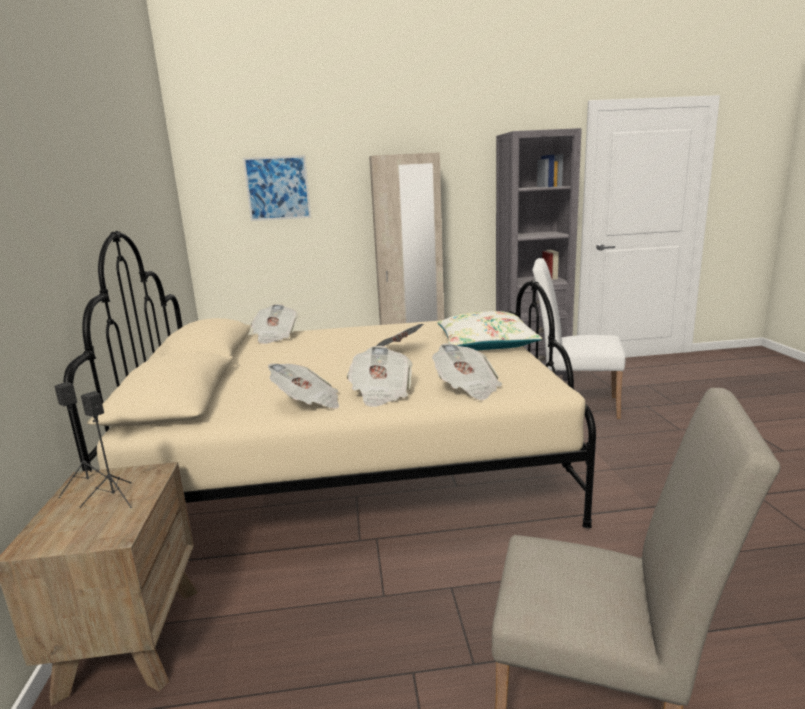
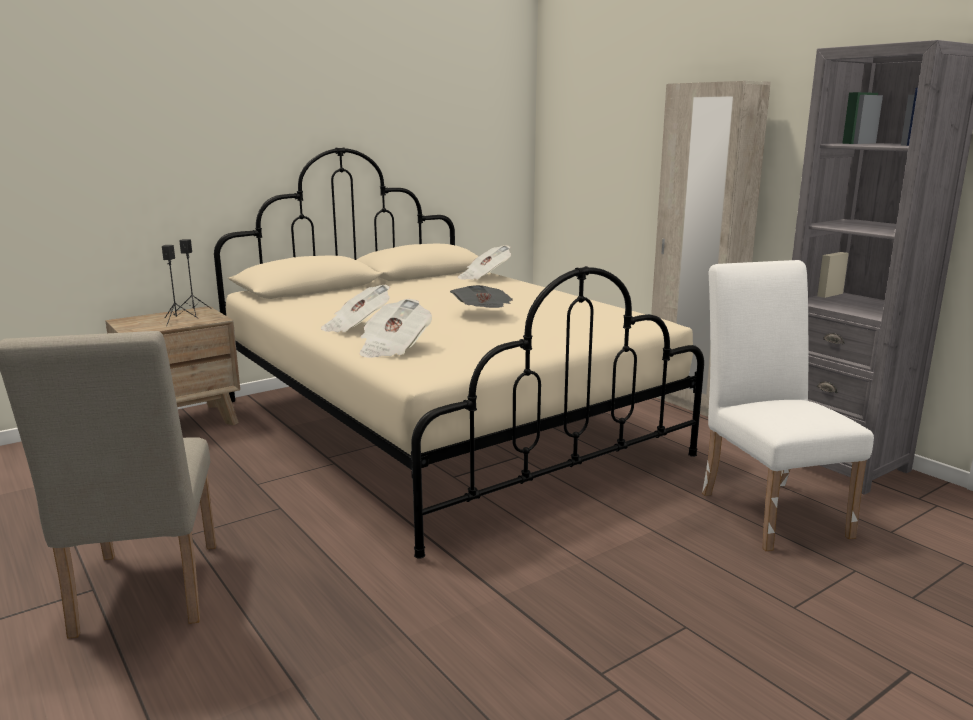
camera: 60 degrees right, 0 degrees up
picture [243,155,311,221] -> none
newspaper [268,363,339,409] -> none
white pillow [437,311,542,351] -> none

